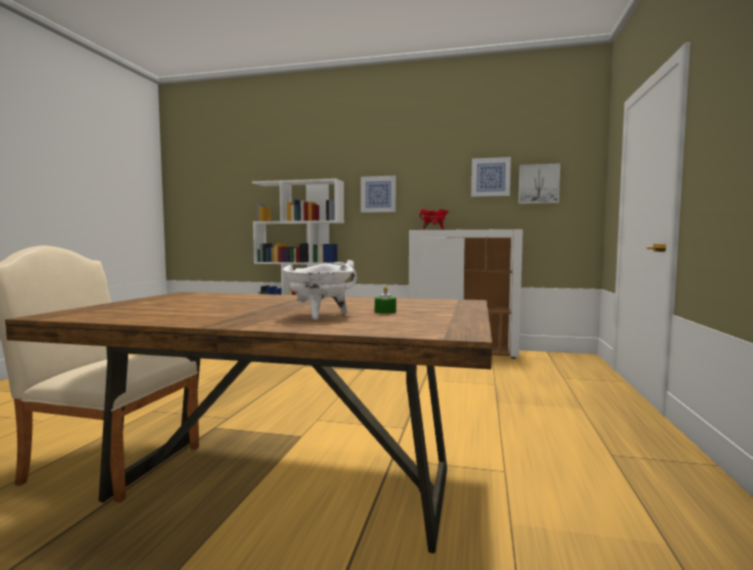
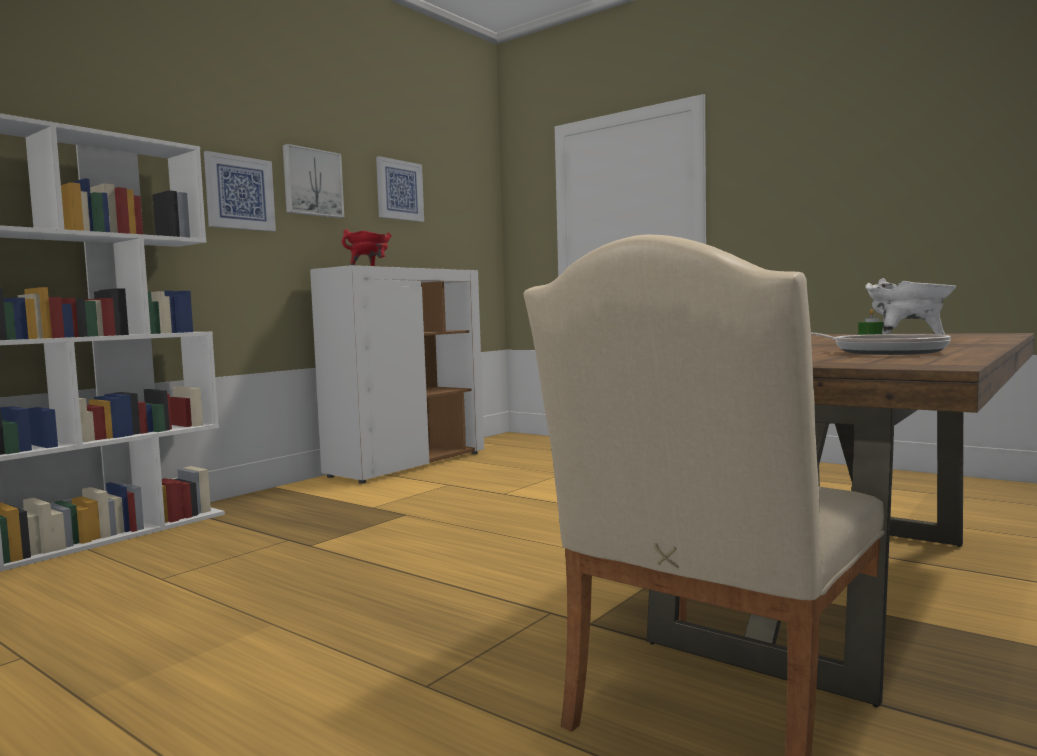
camera: 65 degrees left, 0 degrees up
picture [519,163,560,204] -> picture moved to [283,144,344,218]
none -> frying pan [811,333,951,355]

